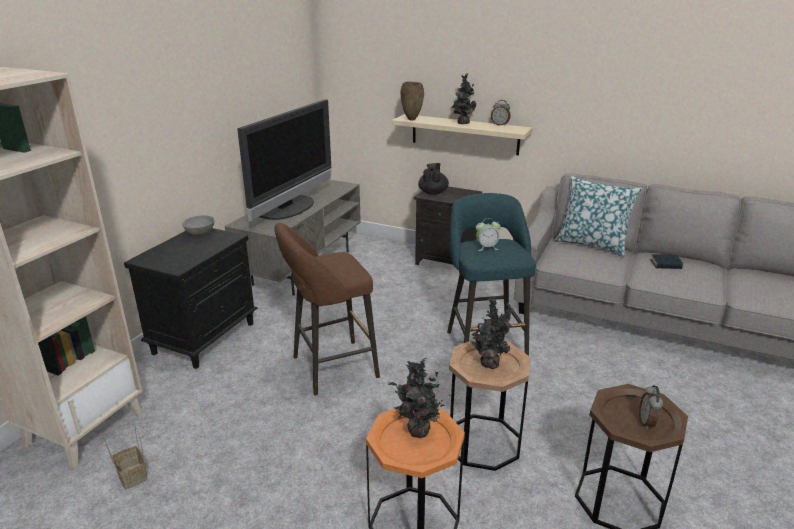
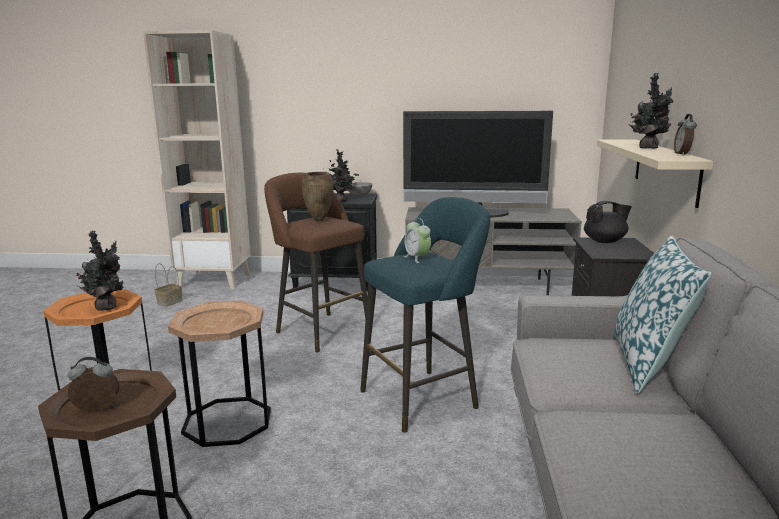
camera: 70 degrees right, 10 degrees down
brown vase [400,81,424,120] -> brown vase moved to [302,172,333,221]
potted plant [469,298,512,369] -> potted plant moved to [329,150,359,202]
book [650,254,683,269] -> none

